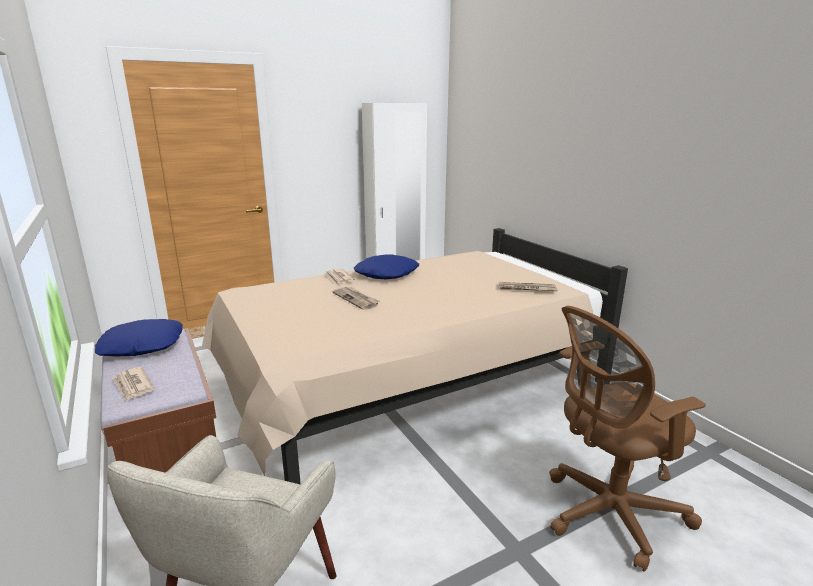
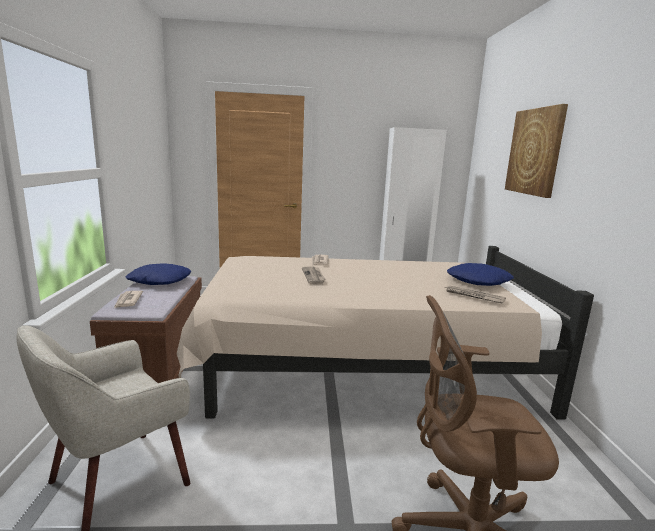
camera: 25 degrees right, 5 degrees down
blue pillow [354,255,419,279] -> blue pillow moved to [447,263,514,286]
none -> picture [505,104,568,198]

